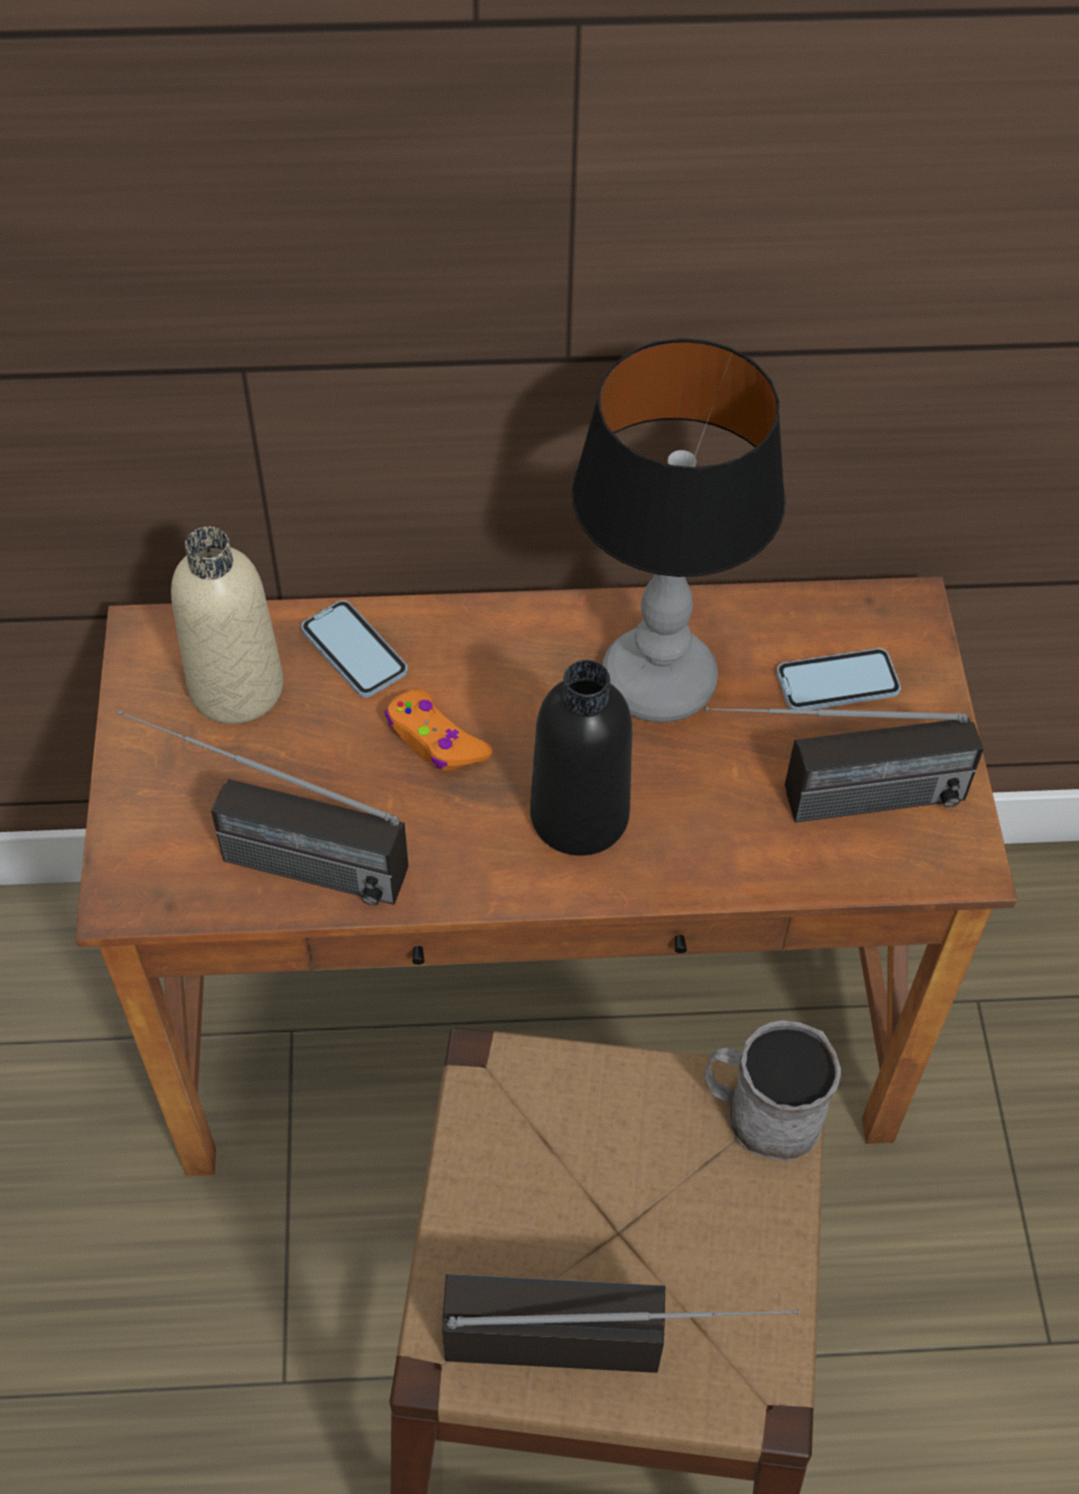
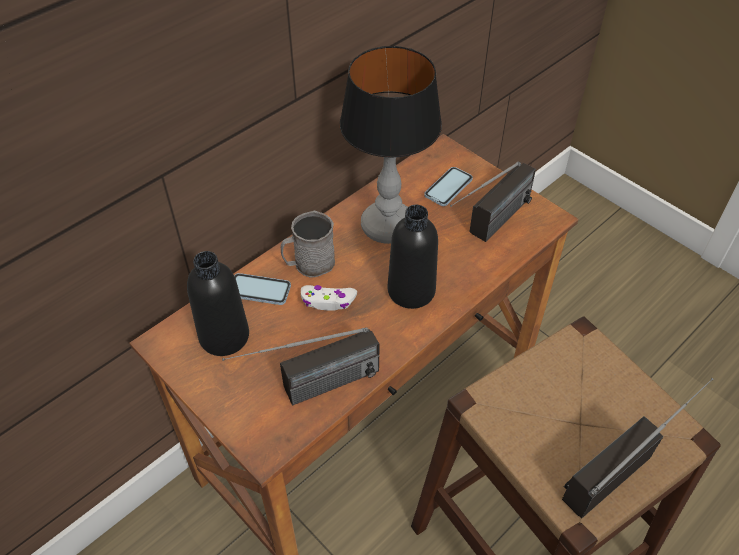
camera: 40 degrees left, 5 degrees down
beige bottle [171,526,283,724] -> black bottle [187,251,249,356]
orange game controller [385,689,492,771] -> white game controller [301,285,357,311]
grey mug [705,1021,841,1161] -> grey mug moved to [281,210,335,278]

